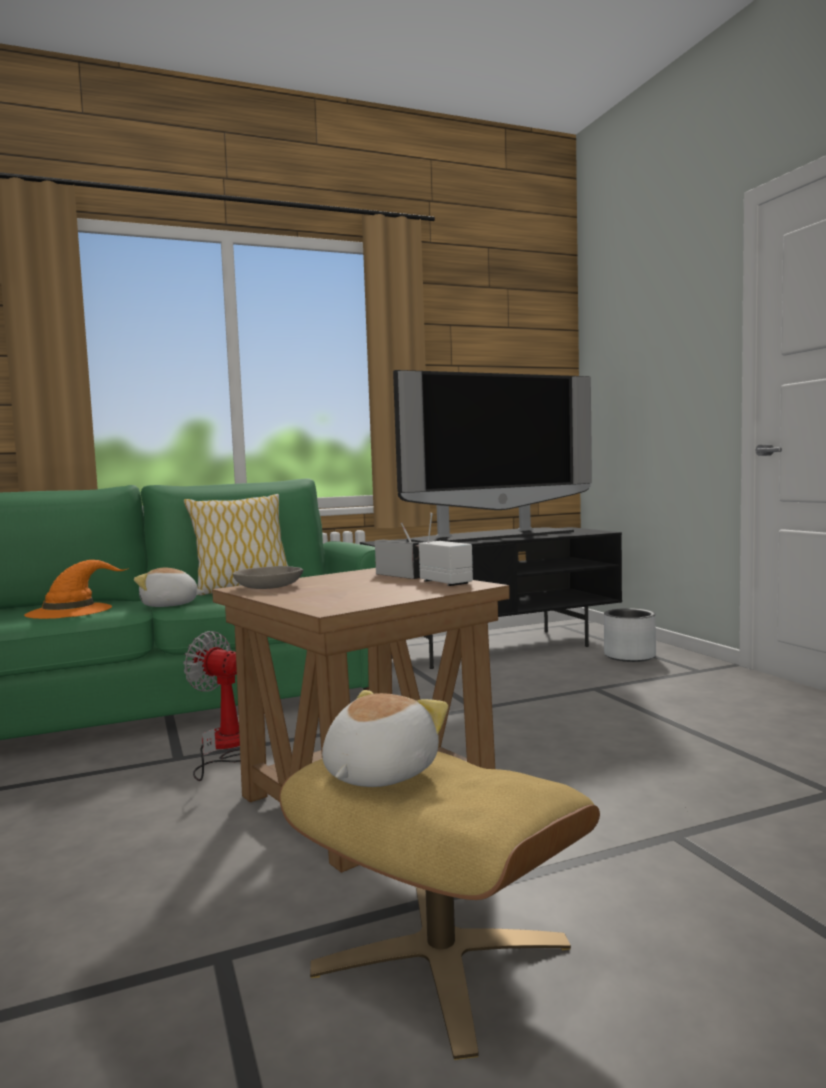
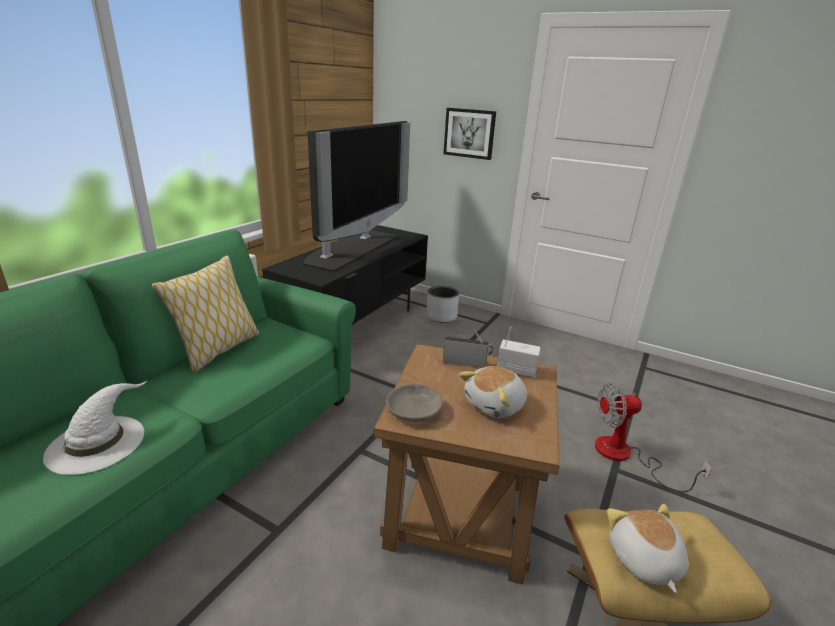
camera: 40 degrees left, 20 degrees up
orange hat [24,560,129,619] -> white hat [43,381,147,475]
plush toy [134,568,205,607] -> plush toy moved to [459,366,527,418]
fan [183,631,240,781] -> fan moved to [595,383,712,492]
none -> picture [443,108,496,160]

